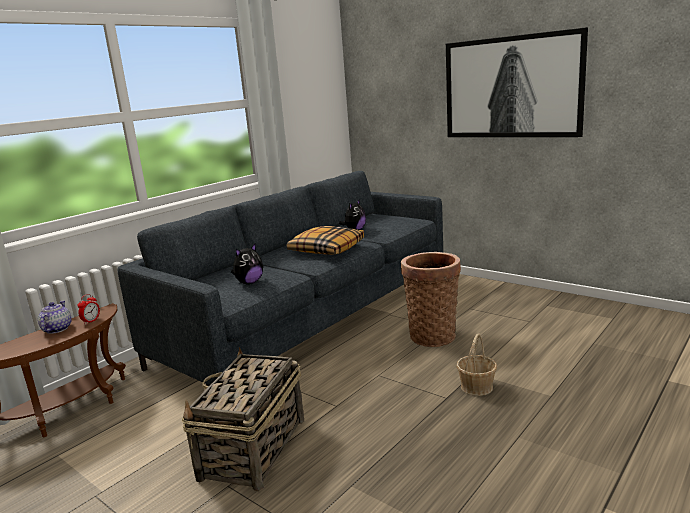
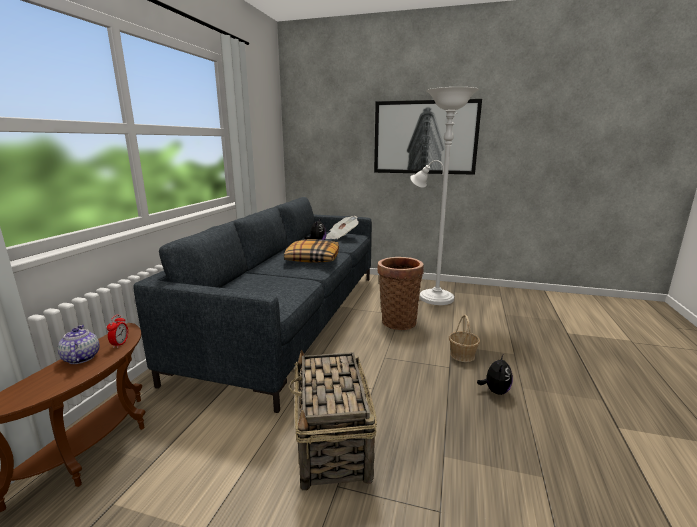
camera: 25 degrees left, 0 degrees up
plush toy [231,243,263,284] -> plush toy moved to [477,355,513,395]
none -> newspaper [326,216,359,239]
none -> white floor lamp [410,87,479,305]

